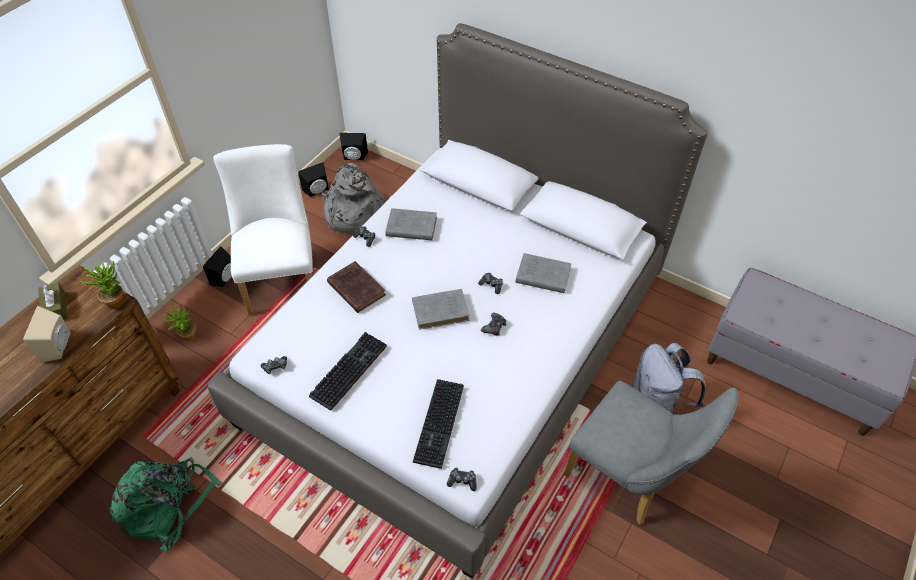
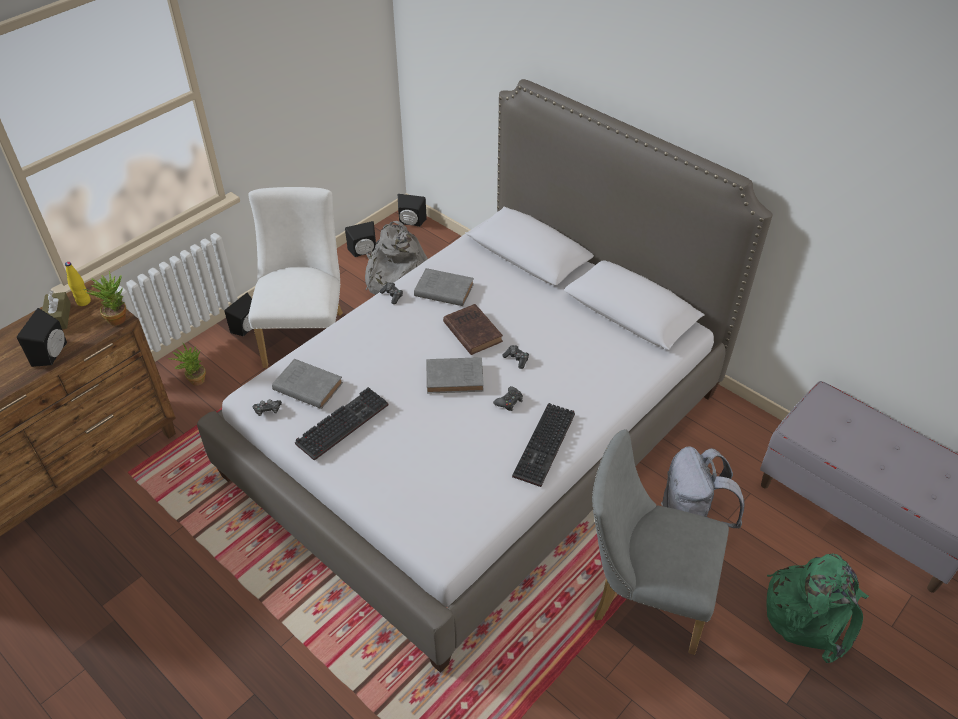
camera: 10 degrees right, 5 degrees down
beige speaker [23,306,71,363] -> black speaker [17,308,67,367]
green backpack [109,458,222,552] -> green backpack moved to [766,554,869,663]
brown book [327,261,386,313] -> brown book moved to [443,304,503,355]
keyboard [413,379,464,469] -> keyboard moved to [512,403,575,487]
game controller [447,468,477,491] -> none
grey book [516,253,572,293] -> grey book moved to [272,359,343,409]
grey chair [564,381,739,525] -> grey chair turned 150 degrees clockwise [592,429,729,655]
none -> yellow bottle [65,262,91,306]

